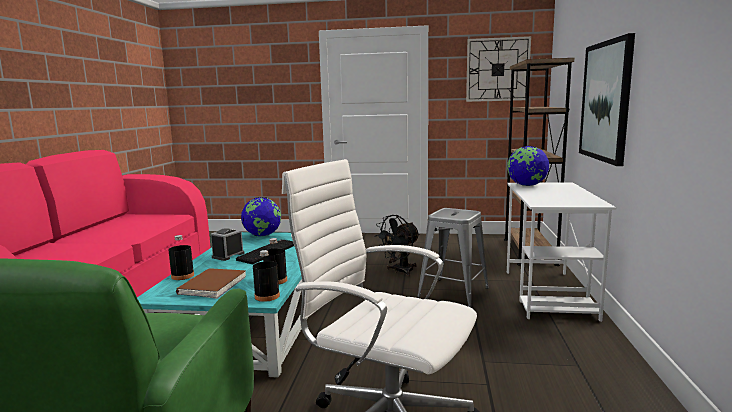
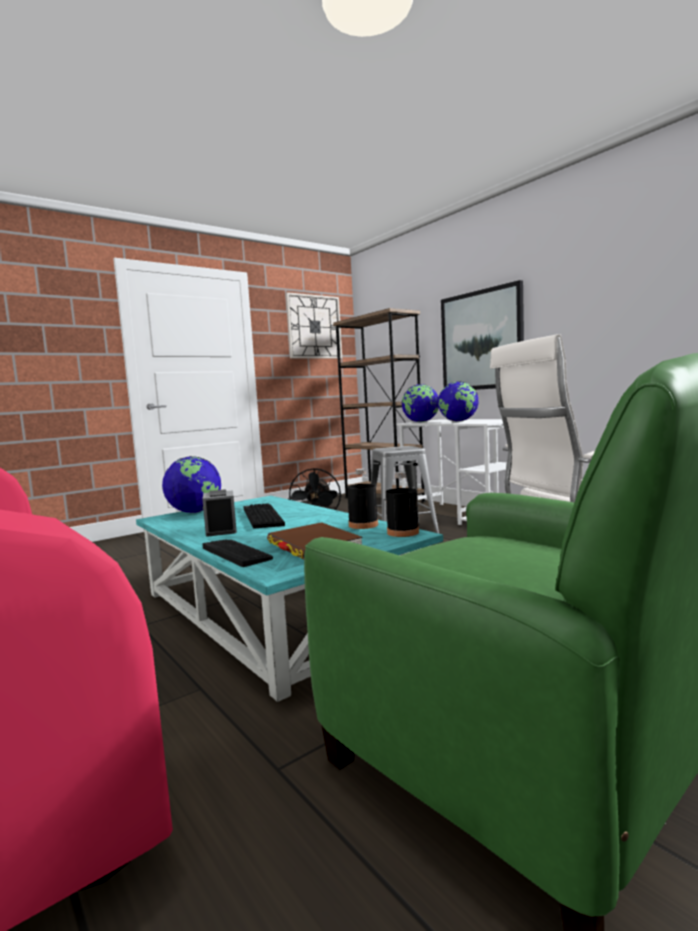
camera: 45 degrees left, 5 degrees down
black bottle [168,235,194,280] -> keyboard [203,539,273,567]
none -> globe [438,381,479,422]

